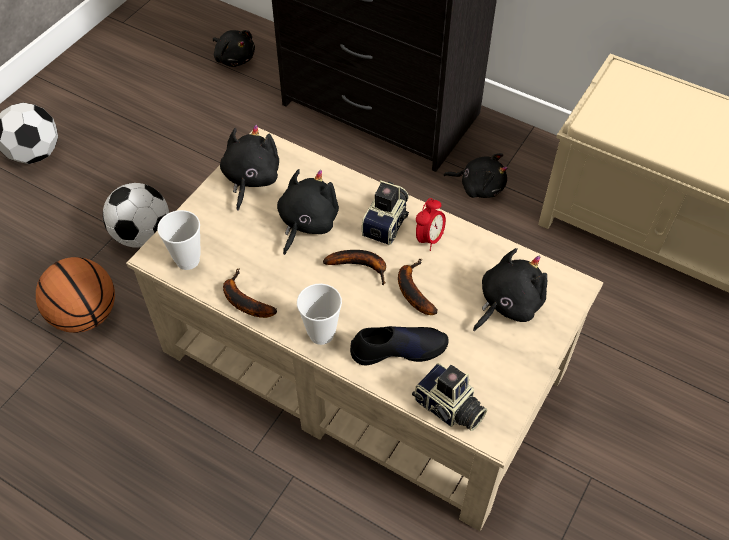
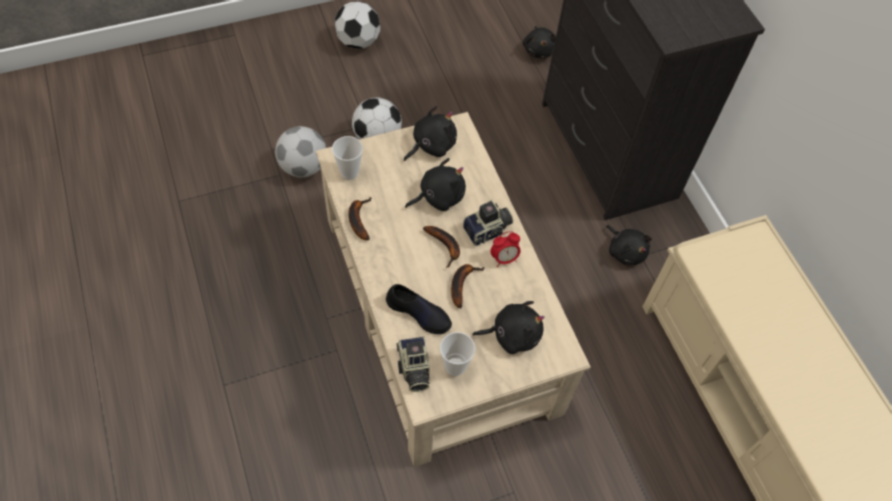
camera: 35 degrees right, 5 degrees up
basketball [36,257,115,333] -> football [275,126,326,178]
cup [297,284,342,345] -> cup moved to [440,332,475,376]

